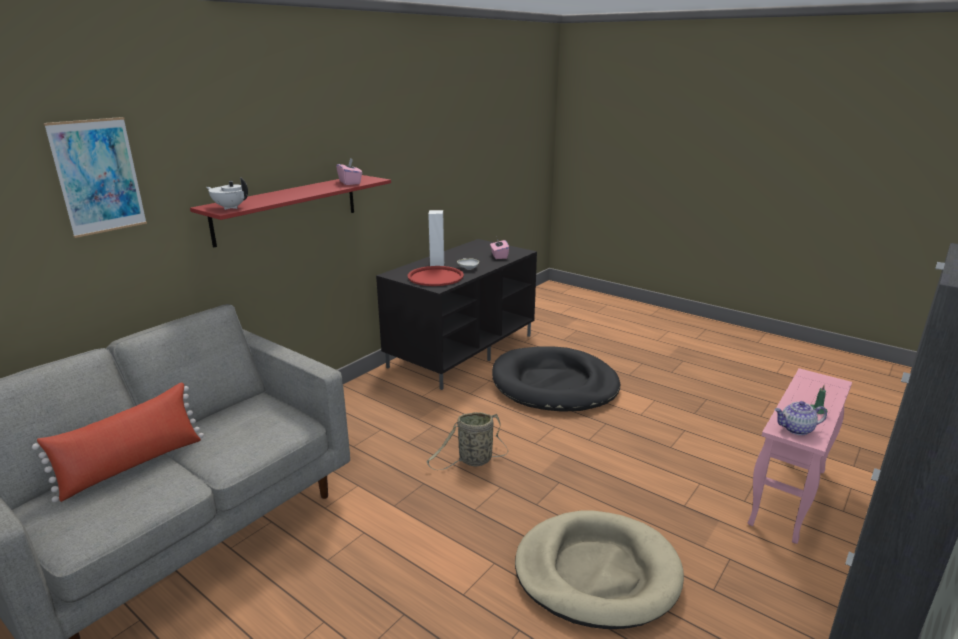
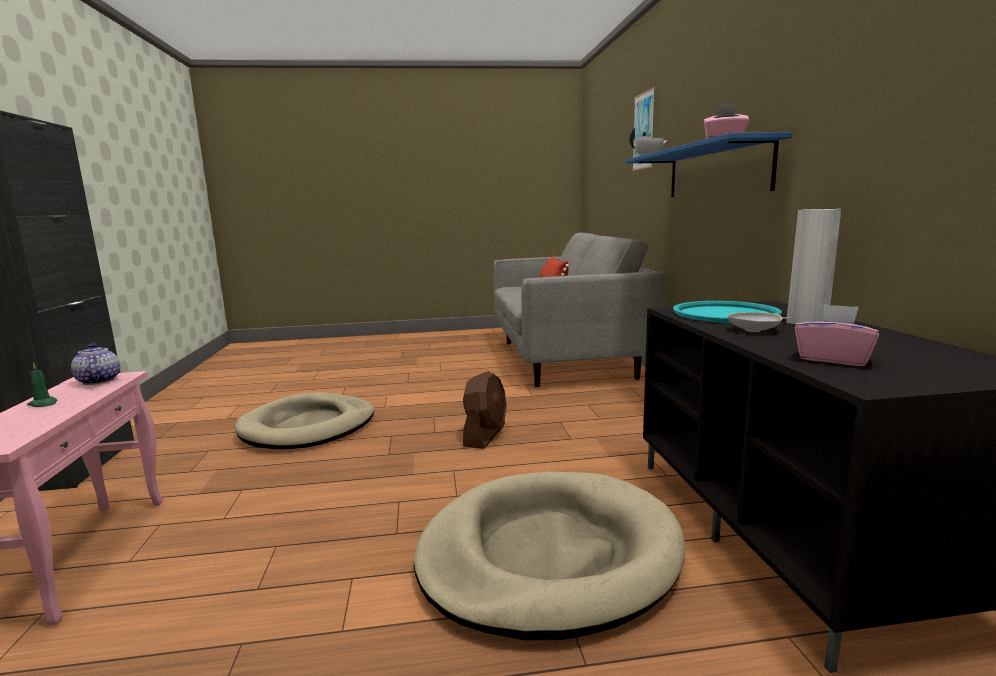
camera: 135 degrees right, 10 degrees down
red shelf [190,175,391,248] -> blue shelf [625,132,792,197]
red tray [407,266,464,286] -> turquoise tray [673,301,782,323]
basket [426,412,508,470] -> brown fan [463,371,507,449]
black dog bed [492,346,620,412] -> beige dog bed [414,471,686,640]
teapot [774,401,827,435] -> teapot turned 75 degrees counterclockwise [71,343,120,385]

